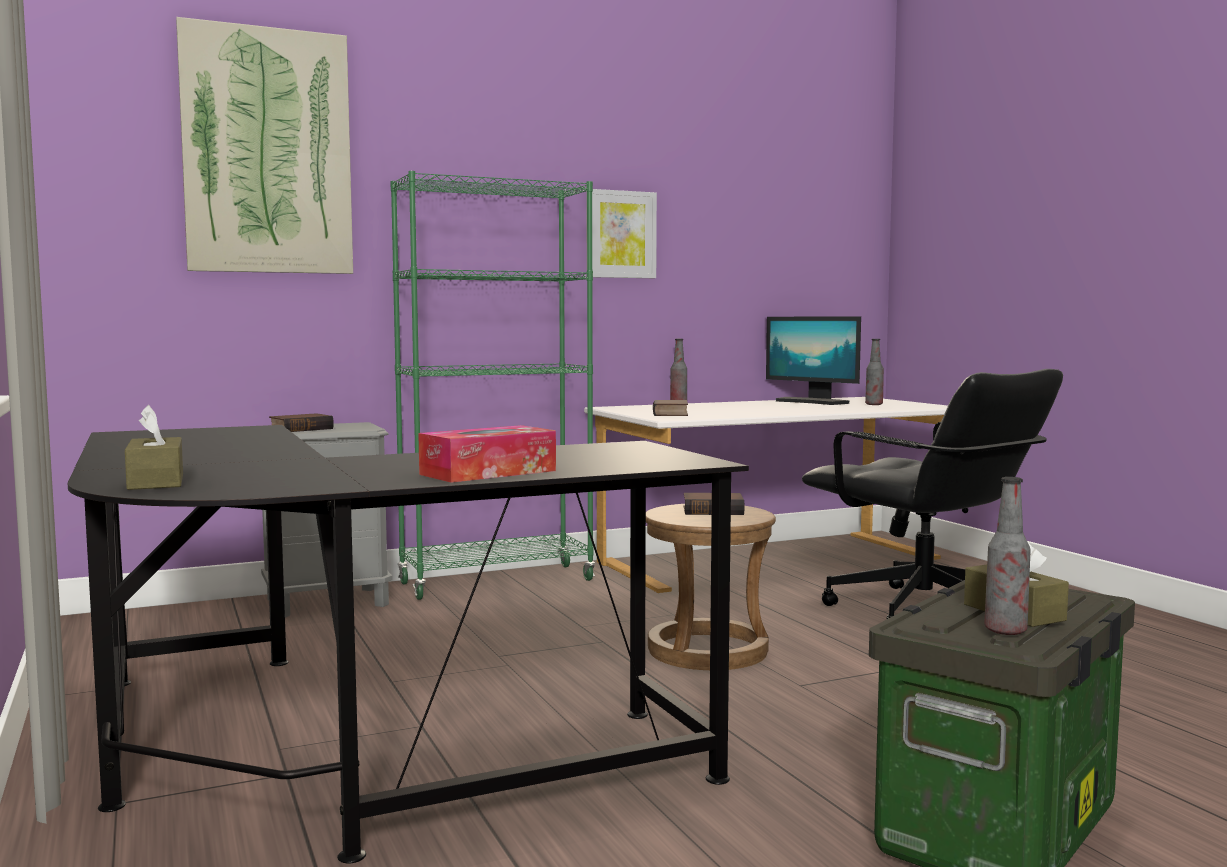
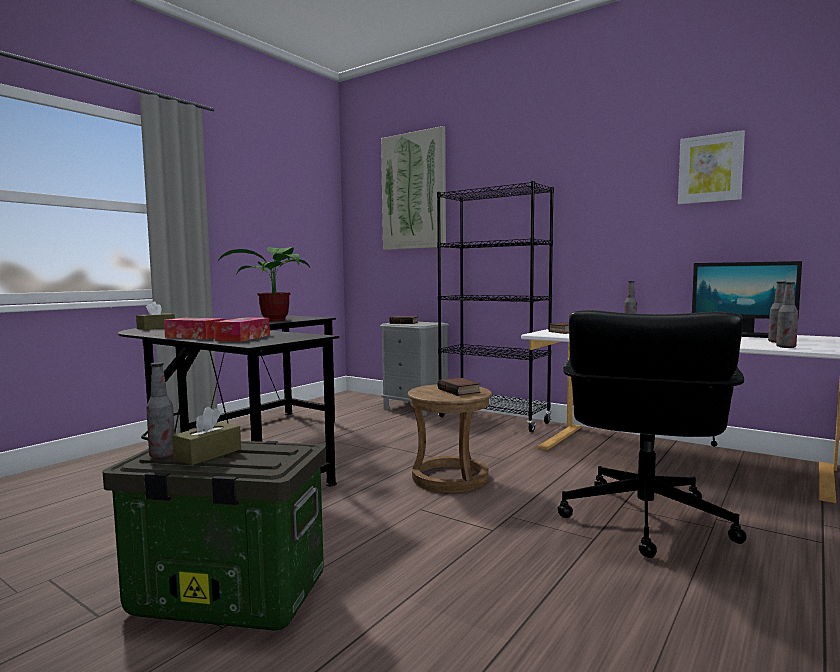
camera: 60 degrees right, 0 degrees up
green bookcase [390,171,595,600] -> black bookcase [437,181,554,432]
picture [586,189,657,278] -> picture moved to [678,130,745,205]
monitor [766,316,861,405] -> monitor turned 75 degrees counterclockwise [692,261,802,338]
none -> tissue box [214,318,270,342]
none -> potted plant [217,247,310,322]
none -> bottle [776,282,798,348]

